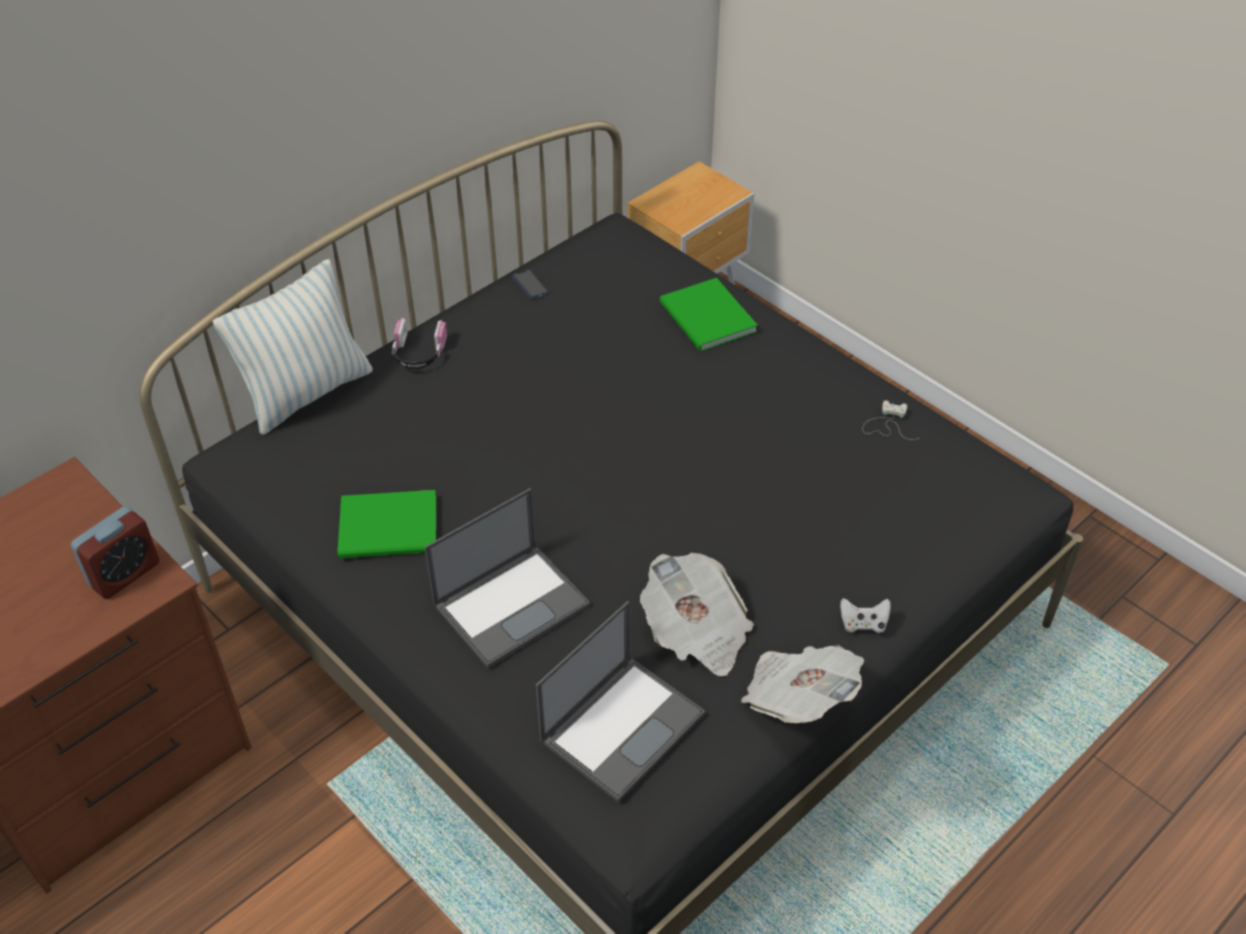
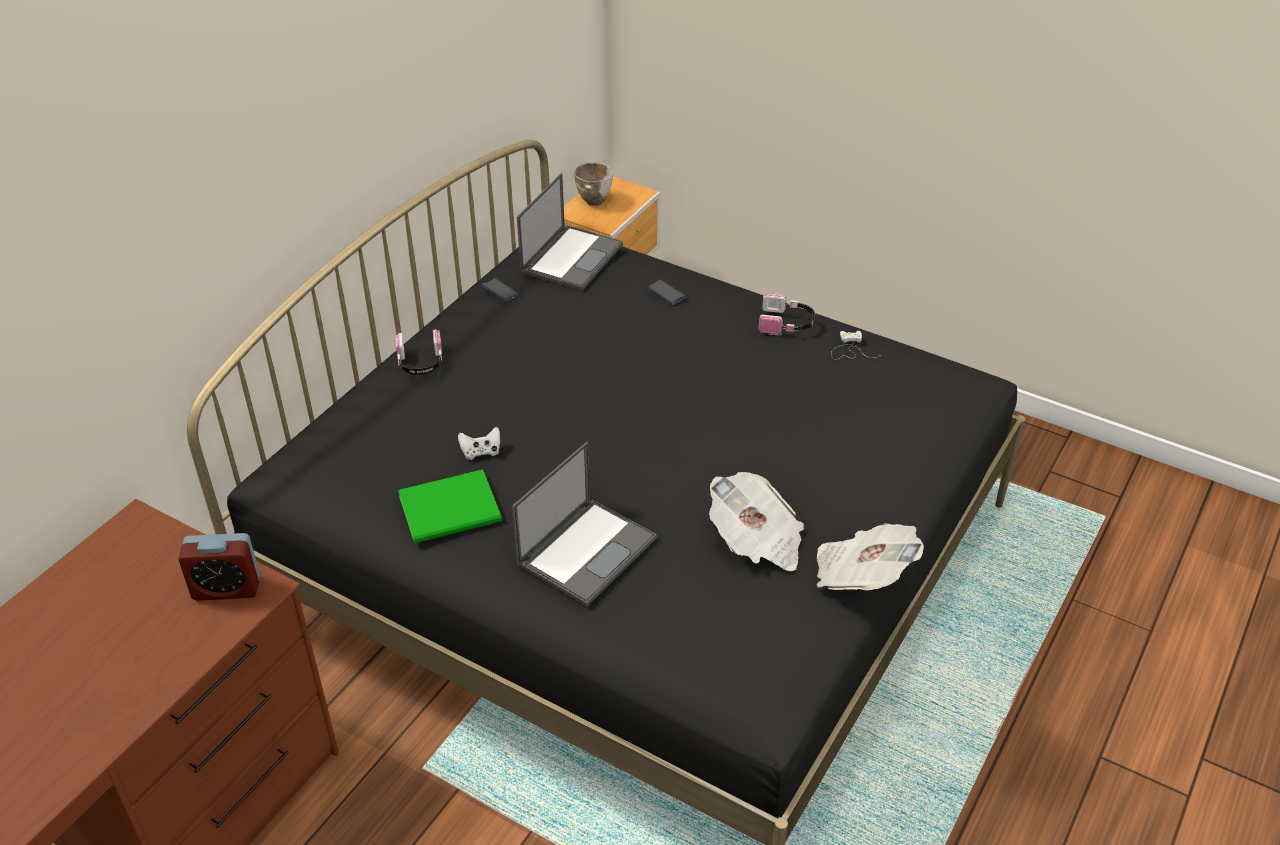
camera: 15 degrees left, 5 degrees down
alarm clock [71,506,160,599] -> alarm clock turned 60 degrees clockwise [178,533,260,601]
pillow [213,259,372,435] -> none
laptop [536,601,705,802] -> laptop moved to [517,173,623,291]
green book [660,278,758,351] -> phone [647,279,685,305]
white game controller [840,598,891,633] -> white game controller moved to [458,427,500,460]
none -> bowl [574,162,613,205]
none -> headphones [758,293,815,335]

